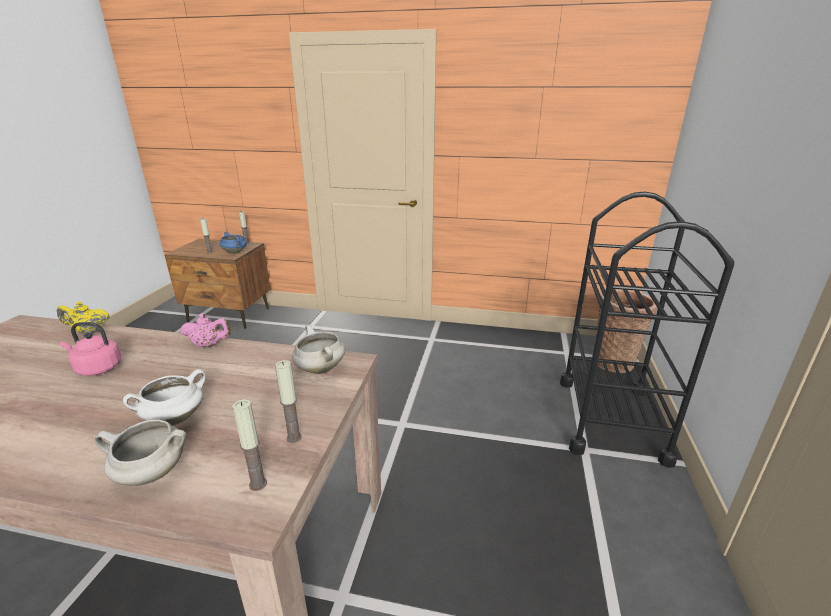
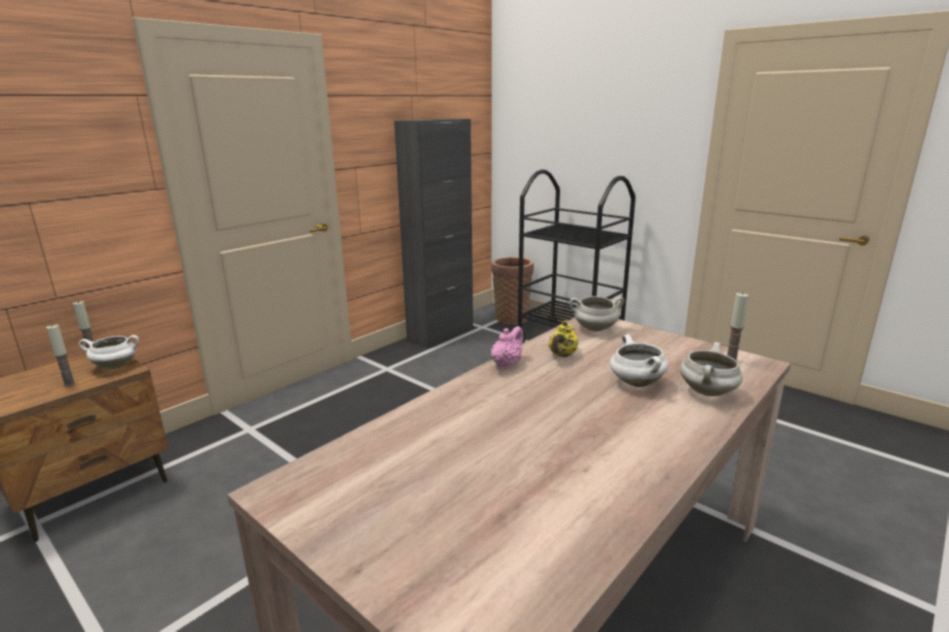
camera: 60 degrees left, 5 degrees down
yellow teapot [57,302,110,334] -> yellow teapot moved to [548,321,578,357]
pink kettle [60,322,121,376] -> none
blue cooking pot [220,232,247,254] -> white cooking pot [79,335,139,370]
candle [275,360,302,443] -> none
none -> black cabinet [394,119,473,348]

